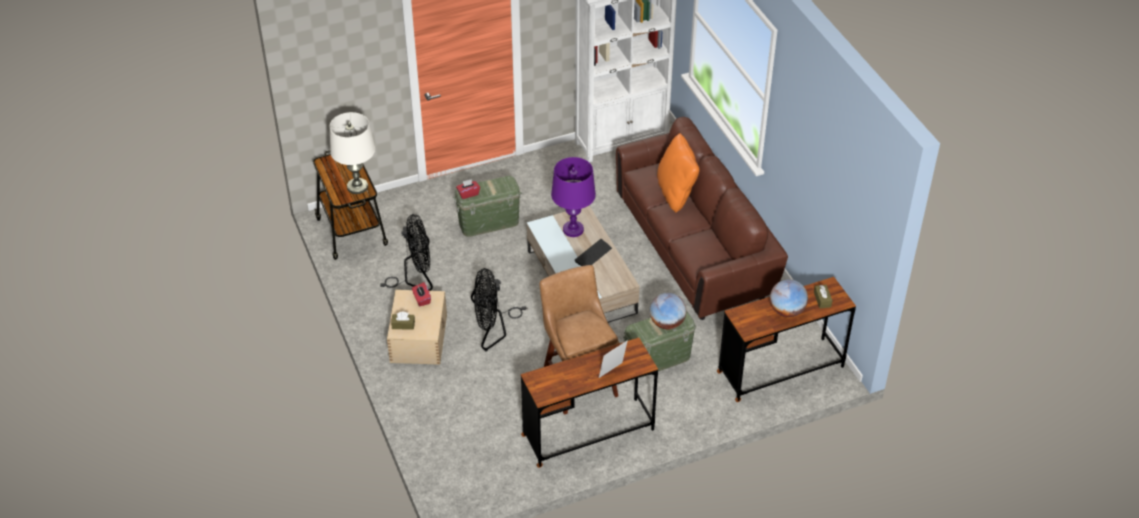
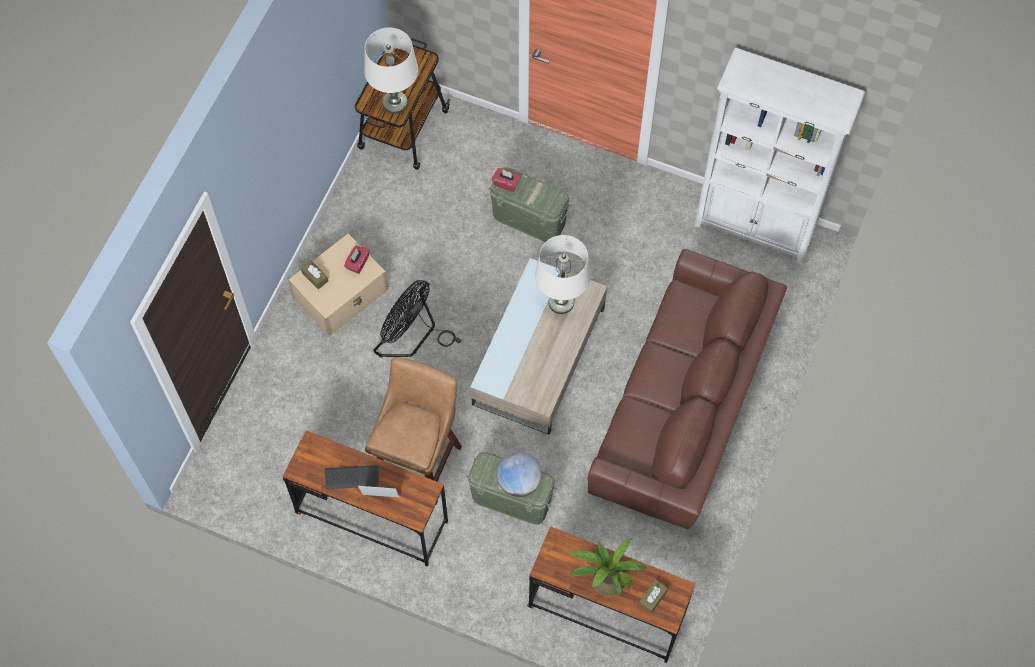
camera: 45 degrees right, 20 degrees up
black fan [379,214,433,291] -> none
purple table lamp [551,157,596,237] -> white table lamp [535,235,590,314]
keyboard [575,239,612,266] -> keyboard moved to [325,465,379,489]
orange pillow [657,133,700,213] -> none
globe [770,279,808,317] -> potted plant [568,538,648,597]

